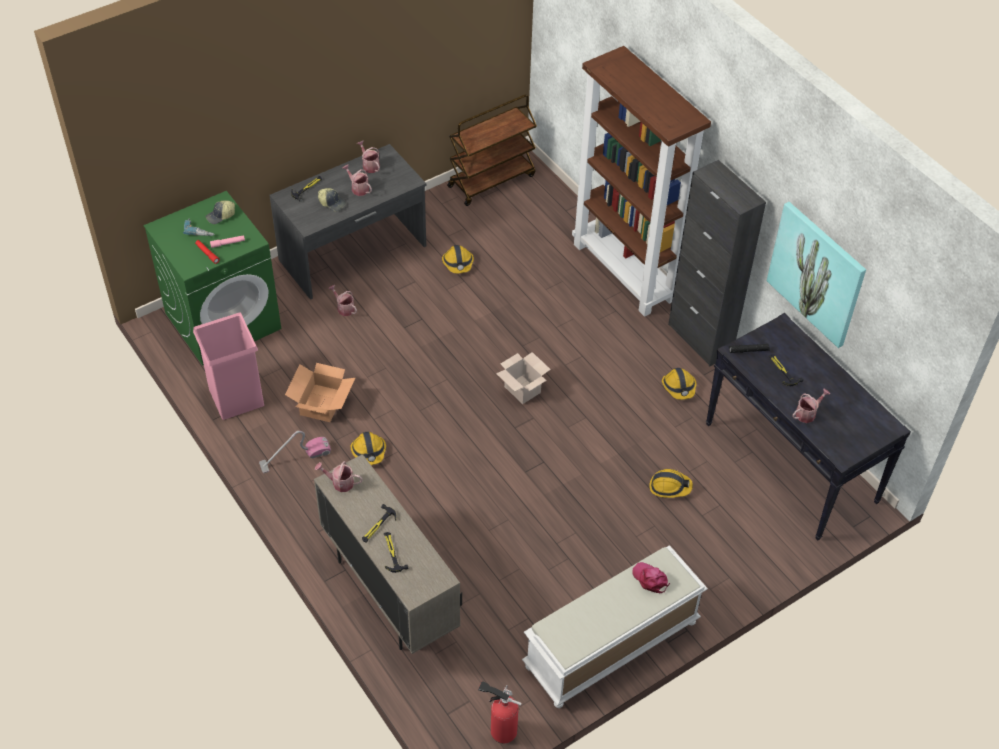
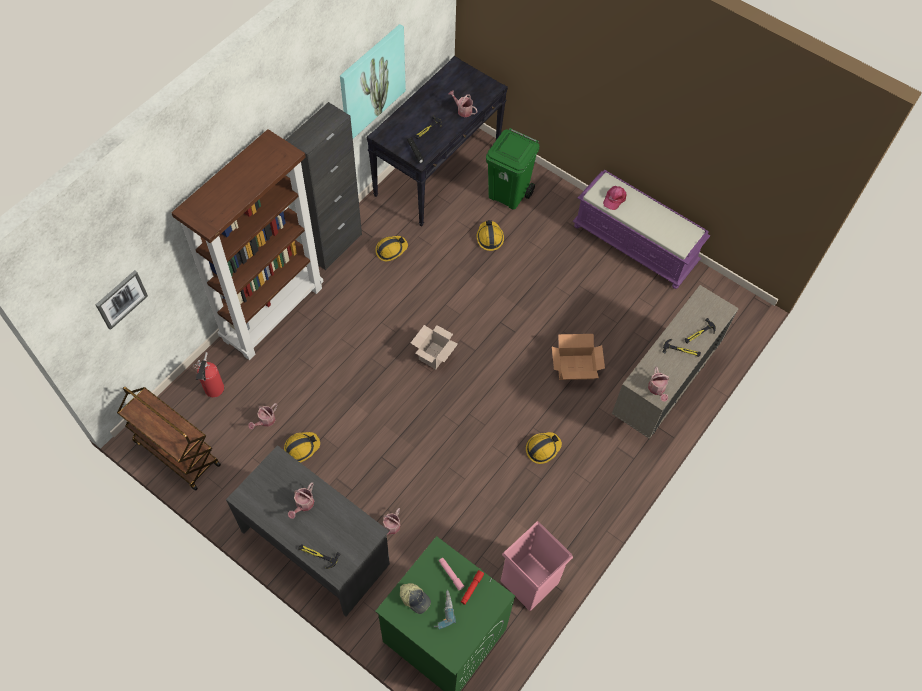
camera: 110 degrees left, 10 degrees up
vacuum cleaner [259,431,331,473] -> none
cardboard box [285,363,355,422] -> cardboard box moved to [552,334,605,380]
cap [318,188,346,212] -> none
watering can [357,141,380,173] -> watering can moved to [248,403,277,429]
fire extinguisher [478,681,522,743] -> fire extinguisher moved to [193,352,224,397]
white bench [522,545,708,708] -> purple bench [573,170,710,289]
none -> picture [96,270,148,330]
none -> green trash can [486,128,539,210]

